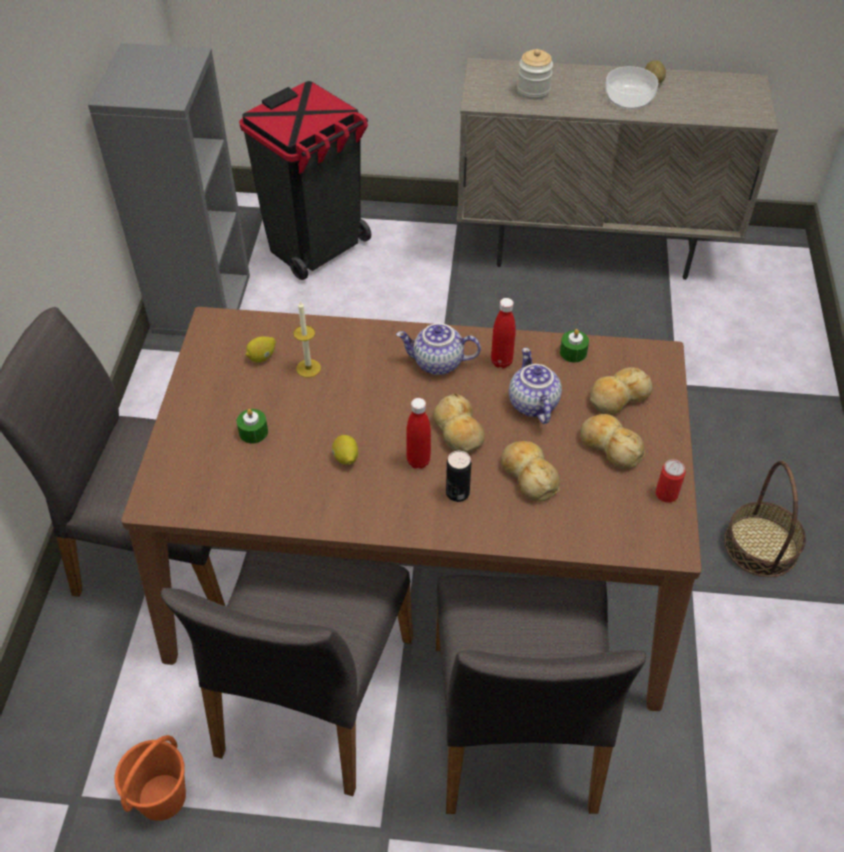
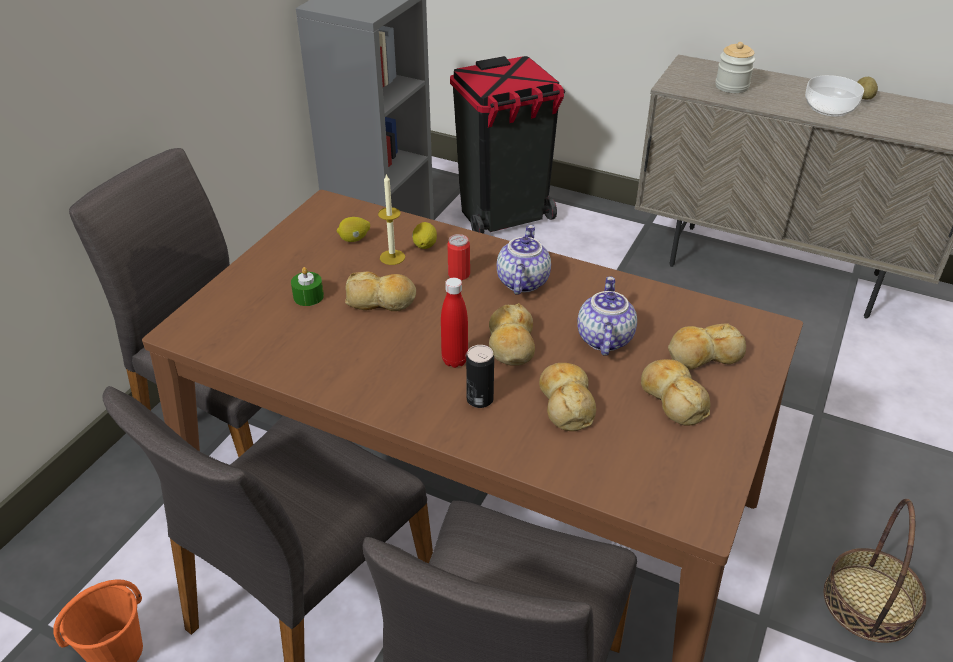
camera: 20 degrees right, 10 degrees down
lemon [332,435,358,465] -> lemon moved to [412,222,437,249]
teapot [396,323,481,375] -> teapot turned 75 degrees clockwise [497,225,551,295]
red bottle [491,298,516,368] -> none
green candle [560,329,589,363] -> none
can [655,459,686,503] -> can moved to [447,234,470,280]
none -> bread [345,272,416,311]

